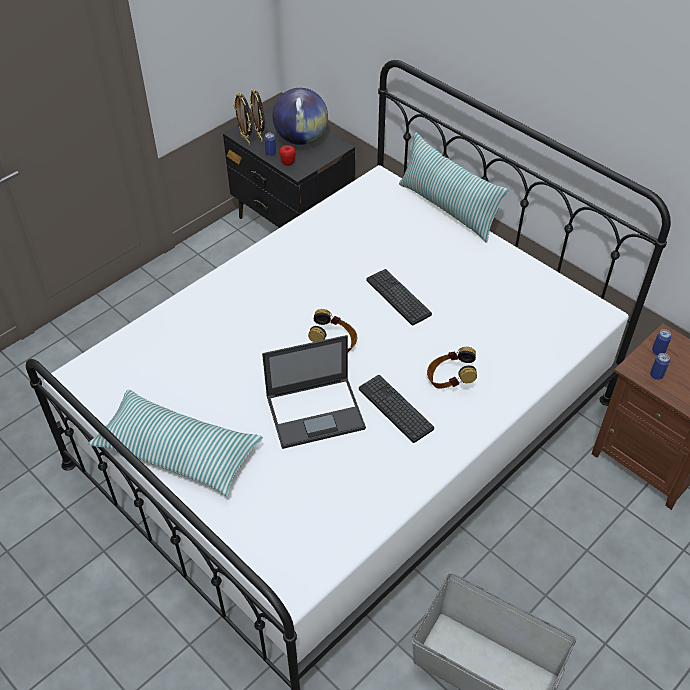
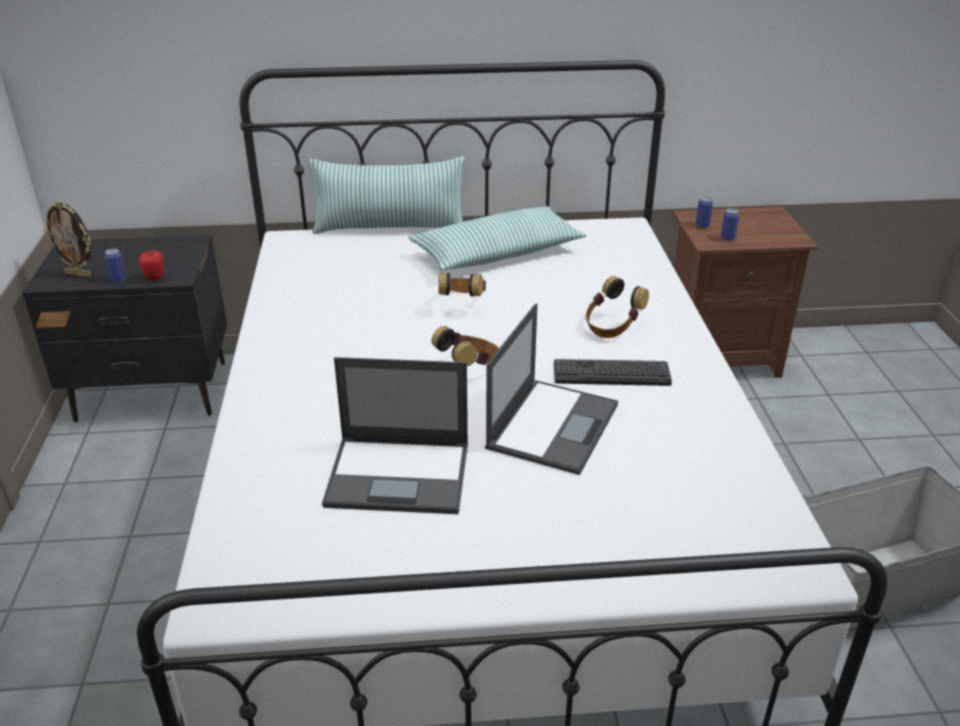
camera: 50 degrees left, 15 degrees down
pillow [88,390,263,496] -> pillow moved to [408,206,586,271]
picture frame [234,93,252,145] -> none
globe [273,88,328,145] -> none
keyboard [366,269,432,326] -> headphones [438,273,486,297]
none -> laptop [322,357,468,514]

